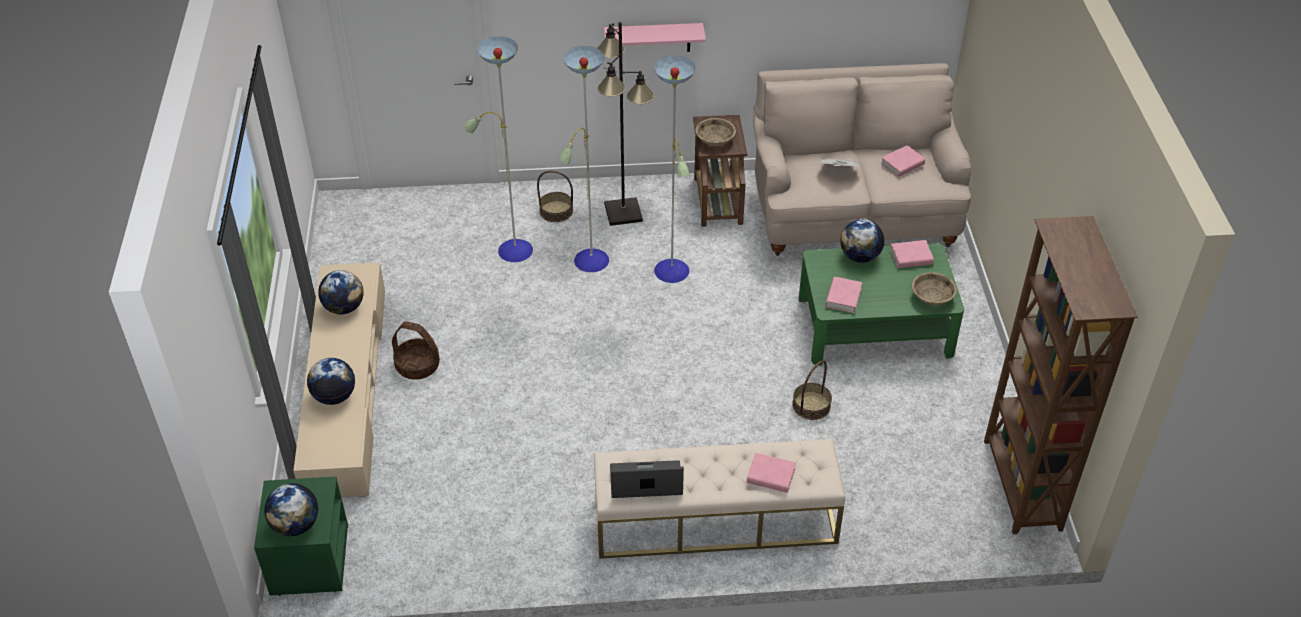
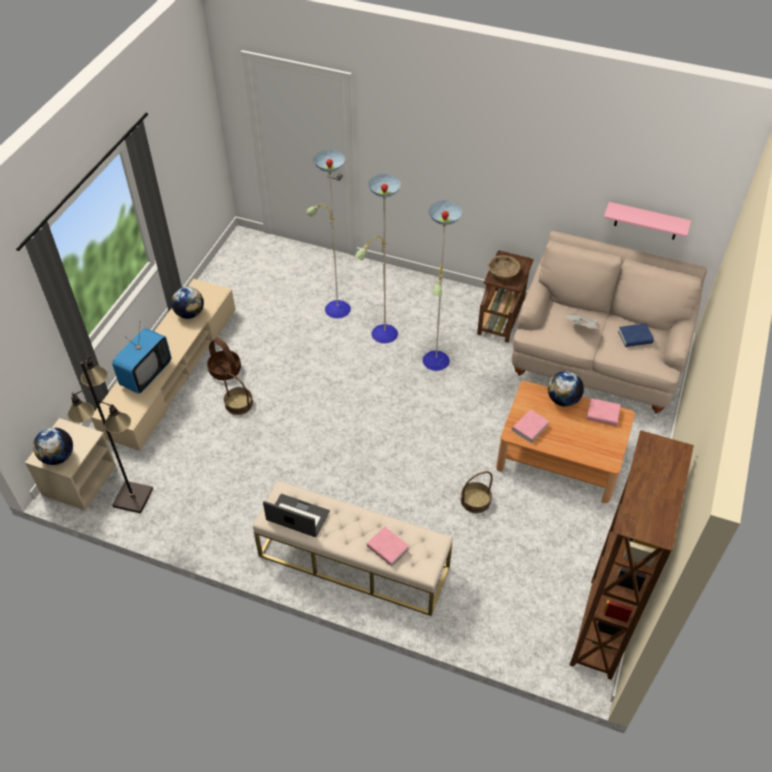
camera: 25 degrees right, 5 degrees up
green nightstand [254,477,348,596] -> beige nightstand [25,418,116,511]
globe [307,358,355,405] -> television [112,327,172,394]
basket [537,171,573,222] -> basket moved to [224,373,253,415]
black floor lamp [597,22,654,226] -> black floor lamp moved to [67,356,153,513]
pink shelf [604,23,706,52] -> pink shelf moved to [604,202,691,240]
green coffee table [799,243,964,366] -> brown coffee table [496,381,635,503]
pink book [881,145,925,177] -> blue book [618,323,654,347]
beige bowl [912,272,957,305] -> none

